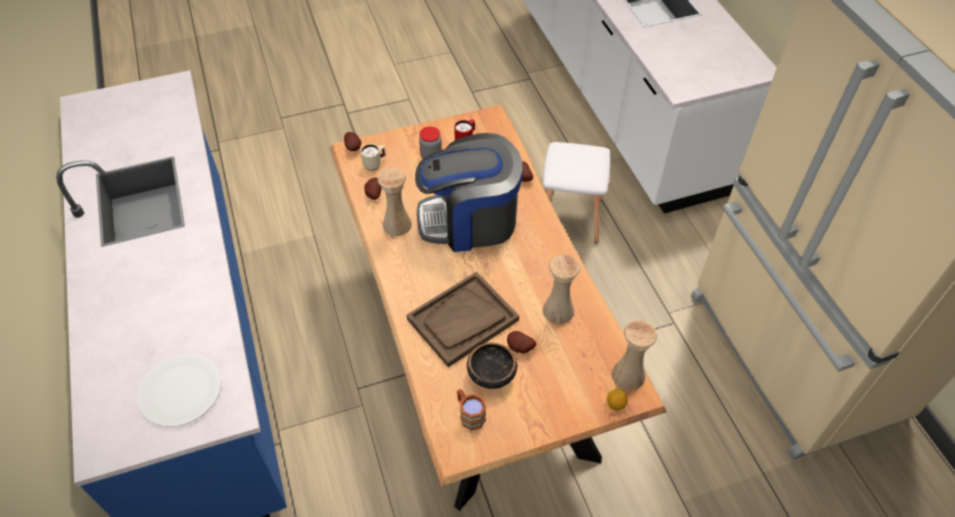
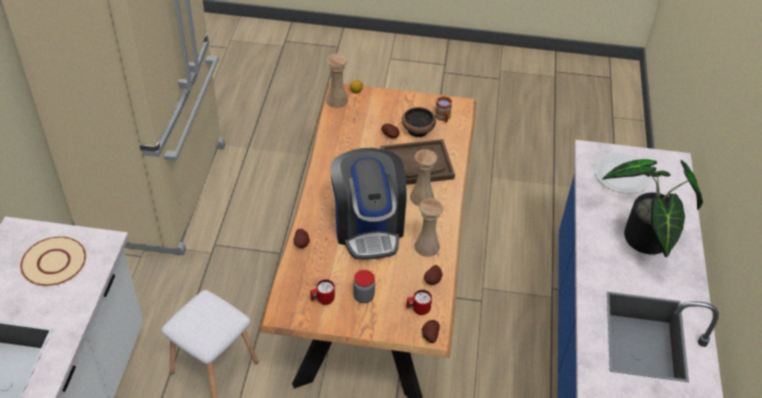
camera: 155 degrees left, 5 degrees down
beige mug [361,144,386,171] -> red mug [406,290,432,315]
coffee machine [415,133,523,252] -> coffee machine turned 60 degrees clockwise [330,148,407,260]
beige vase [543,254,580,324] -> beige vase moved to [410,149,437,206]
none -> beige plate [20,236,86,286]
none -> potted plant [602,159,703,257]

